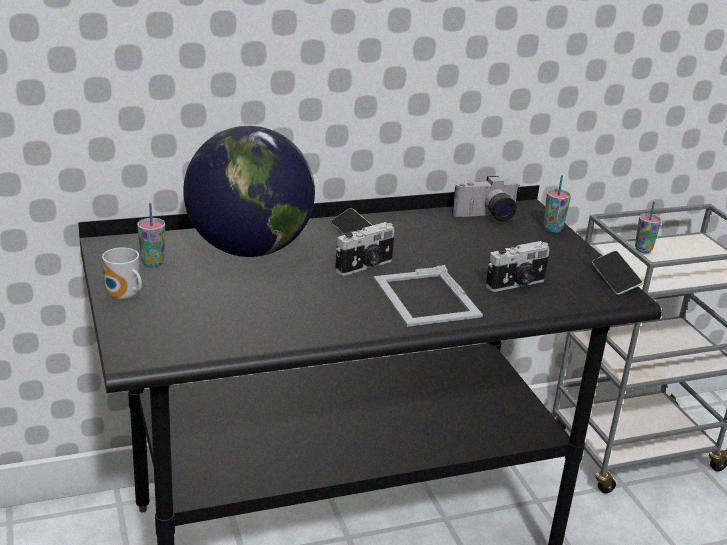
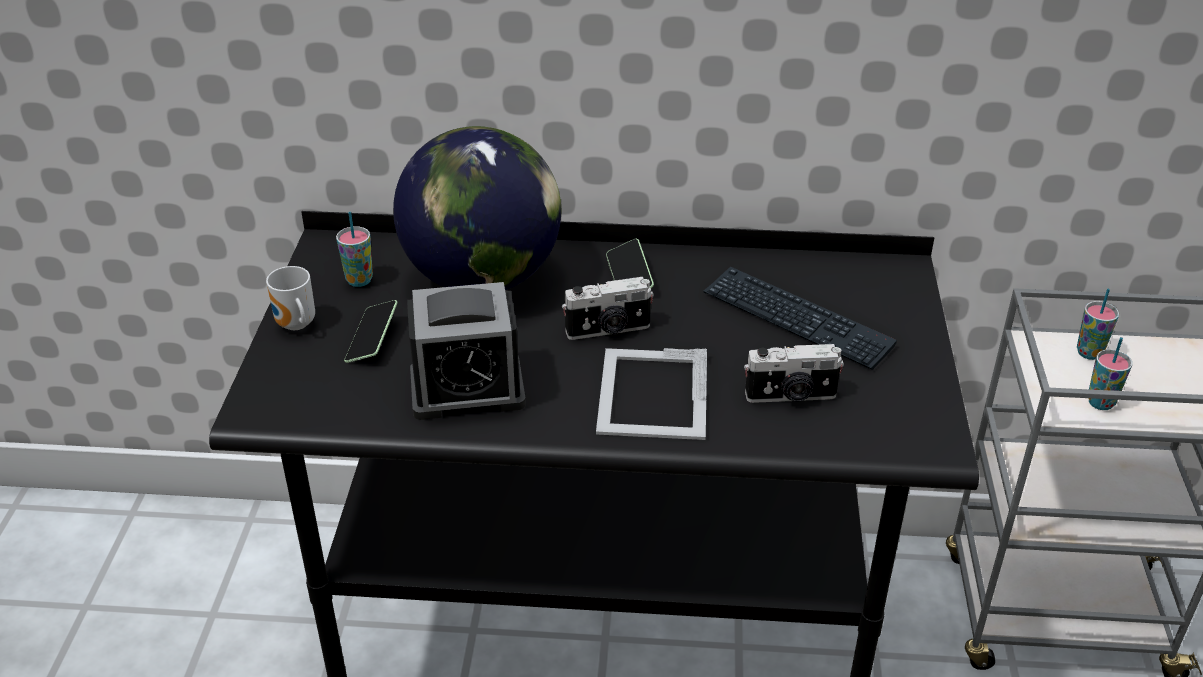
camera: 25 degrees right, 10 degrees up
camera [452,176,519,221] -> none
cup [544,175,571,233] -> cup moved to [1088,337,1132,410]
phone [592,251,643,295] -> phone moved to [344,300,398,363]
none -> alarm clock [407,282,526,420]
none -> keyboard [703,266,897,370]

